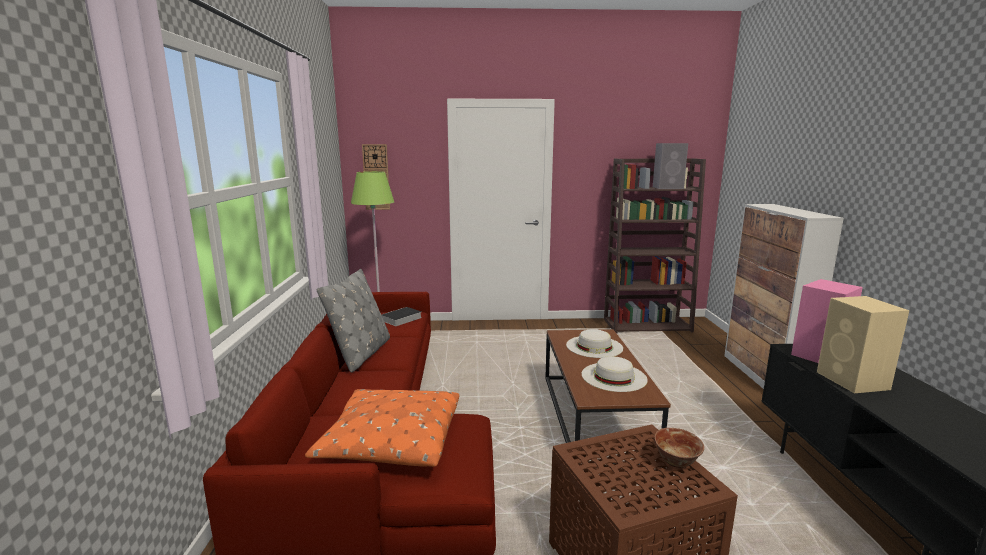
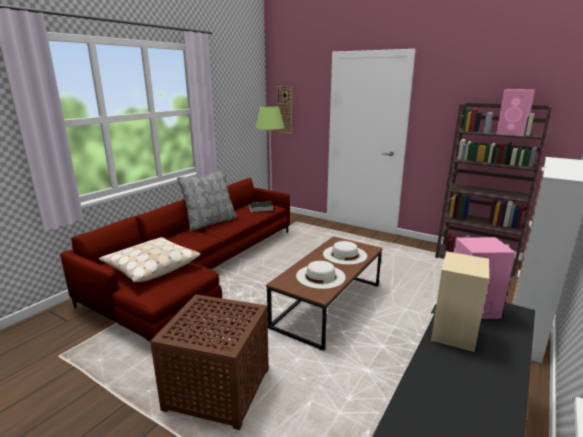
camera: 35 degrees right, 5 degrees up
orange pillow [305,389,459,467] -> beige pillow [99,237,201,282]
grey speaker [653,143,688,189] -> pink speaker [496,89,535,136]
bowl [654,428,704,468] -> none

